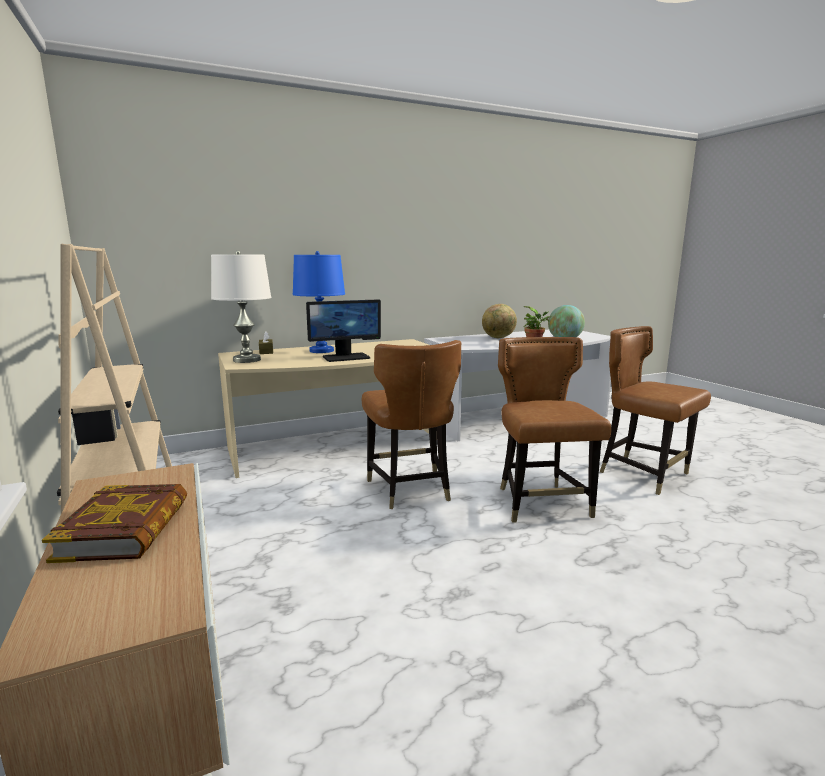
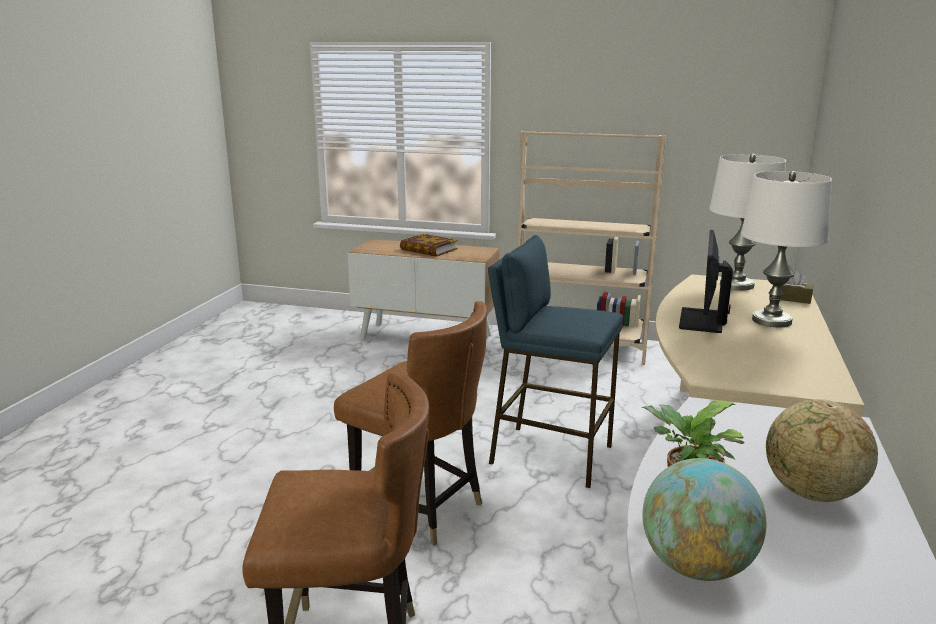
camera: 130 degrees right, 5 degrees up
blue table lamp [293,251,345,353] -> white table lamp [741,171,832,327]
brown chair [362,340,461,509] -> blue stool [488,235,623,488]

